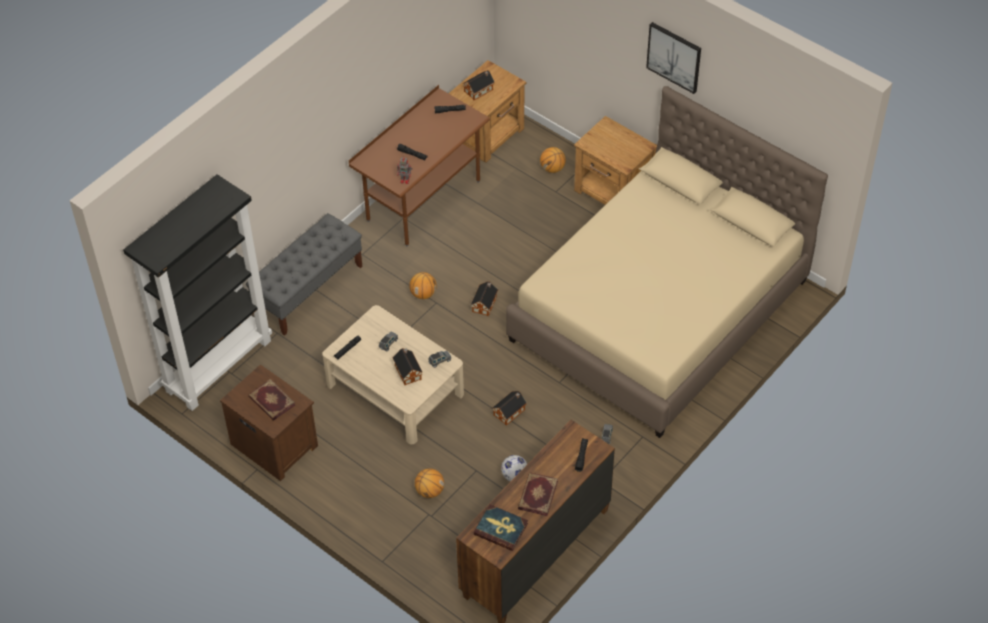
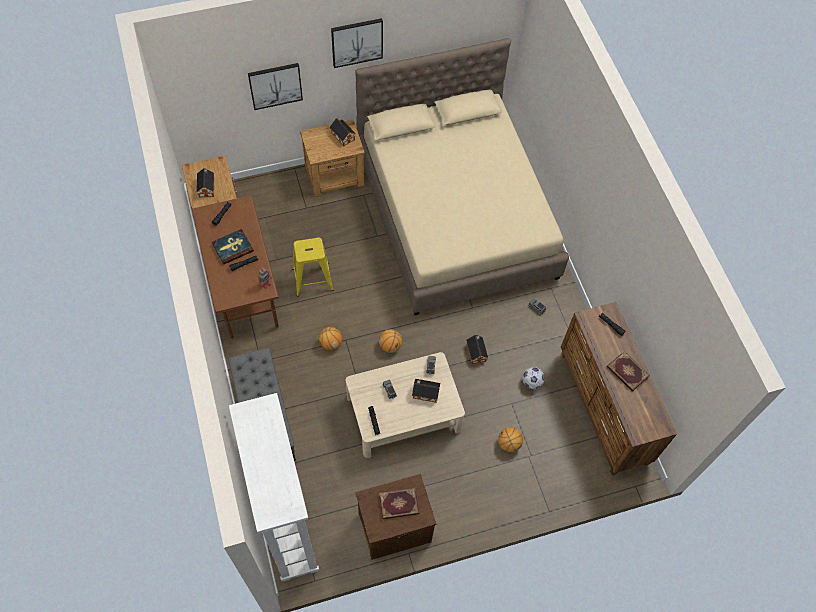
camera: 60 degrees left, 10 degrees up
black bookcase [123,174,272,411] -> white bookcase [229,393,319,581]
toy house [471,281,498,316] -> toy house moved to [330,118,356,146]
book [474,505,528,551] -> book moved to [212,229,254,265]
basketball [540,147,566,173] -> basketball moved to [379,329,403,353]
none -> picture [248,63,303,110]
none -> yellow stool [292,237,334,296]

